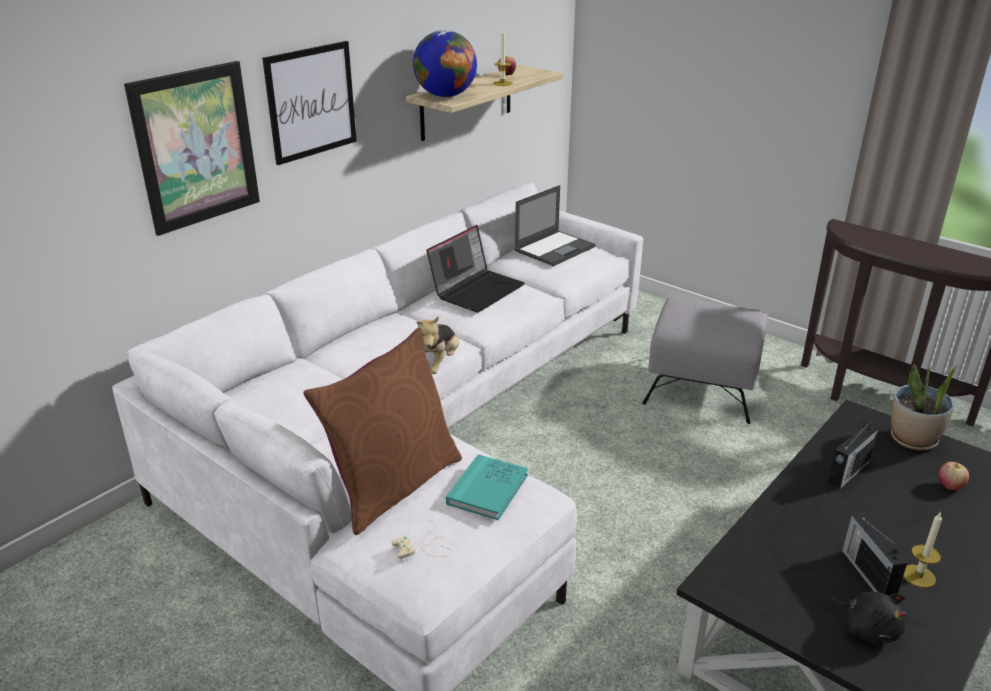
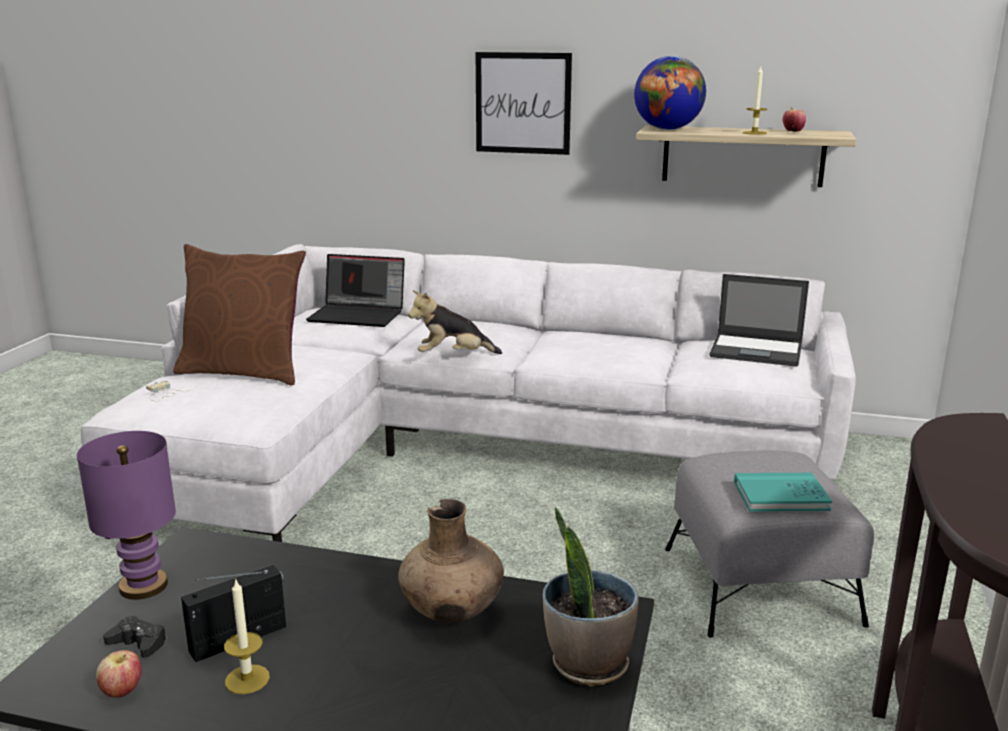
camera: 65 degrees right, 10 degrees down
picture [124,61,260,236] -> none
laptop [426,225,525,312] -> laptop moved to [306,254,405,327]
turquoise book [446,454,528,520] -> turquoise book moved to [734,473,832,512]
black plush toy [825,592,907,645] -> black game controller [103,616,167,658]
radio [828,423,878,489] -> brown vase [398,499,504,623]
apple [939,461,969,490] -> apple moved to [96,650,142,697]
none -> purple table lamp [77,431,176,600]

